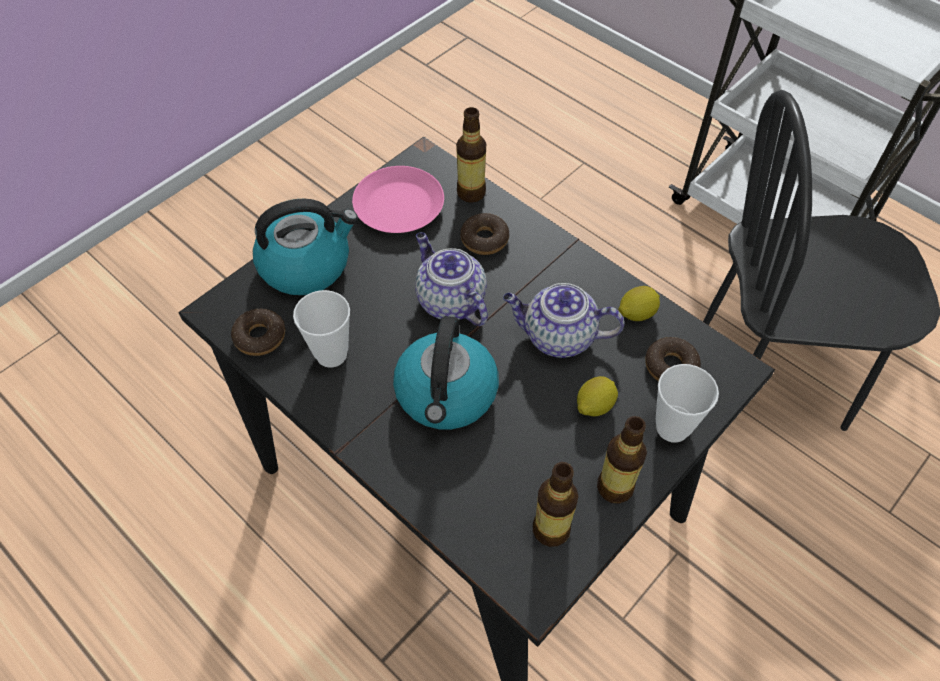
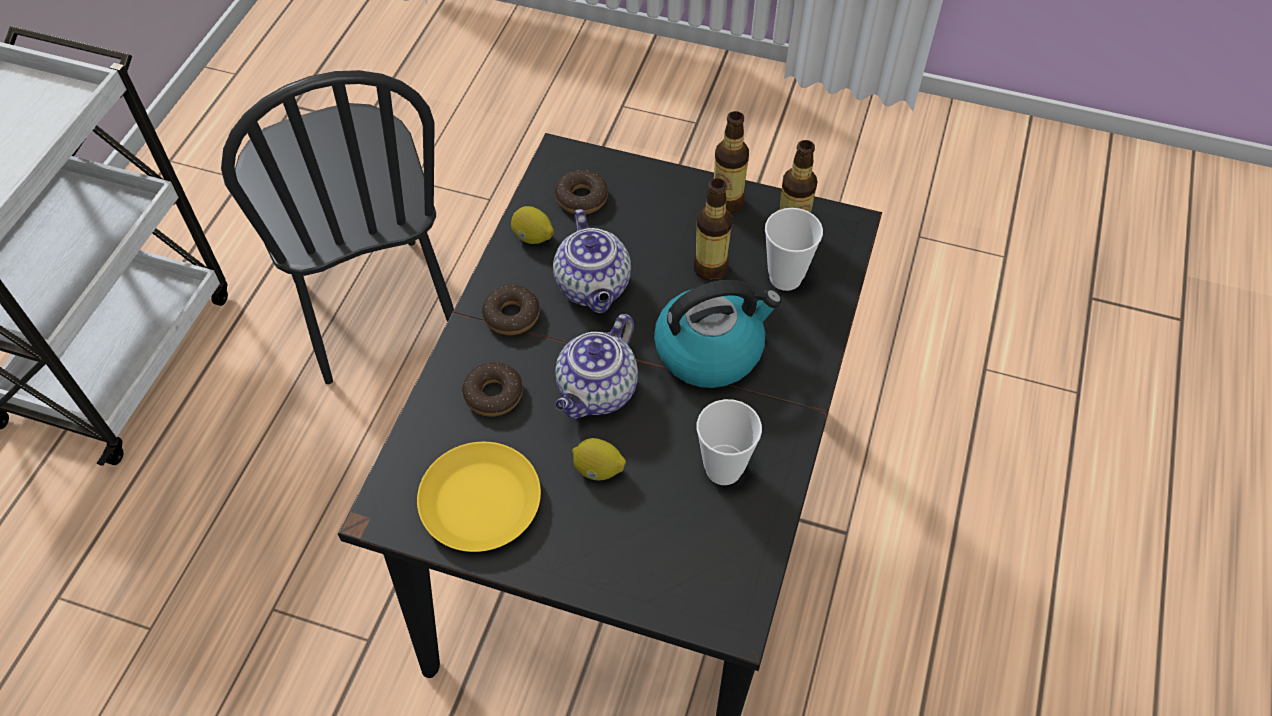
camera: 115 degrees left, 0 degrees up
donut [231,309,285,356] -> donut moved to [482,285,540,335]
kettle [253,198,358,295] -> none
pink plate [352,166,444,233] -> yellow plate [417,442,541,552]
bottle [456,107,486,203] -> bottle moved to [693,178,733,281]
lemon [577,376,618,416] -> lemon moved to [572,438,626,480]
cup [656,364,719,443] -> cup moved to [765,208,823,291]

